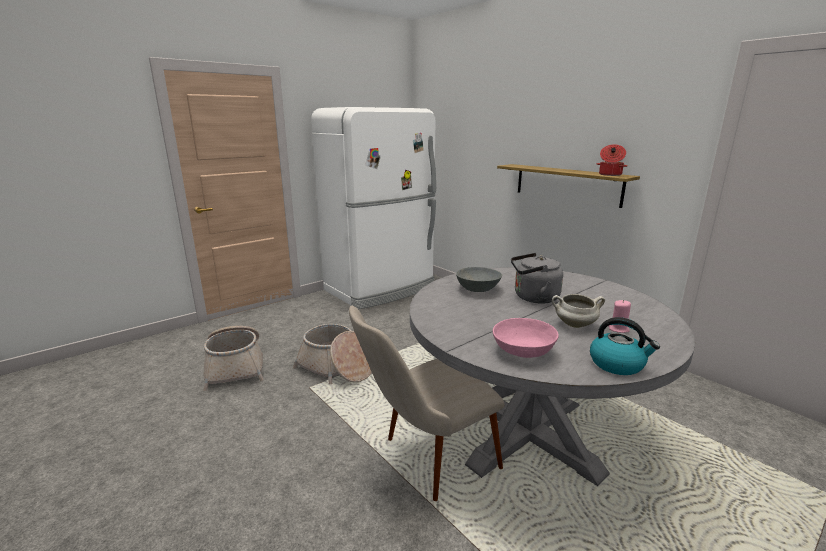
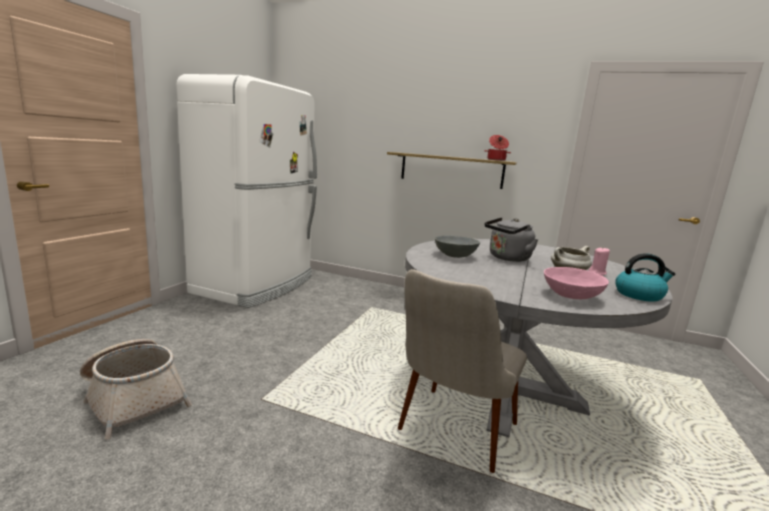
camera: 30 degrees left, 5 degrees down
basket [293,324,372,384] -> none

